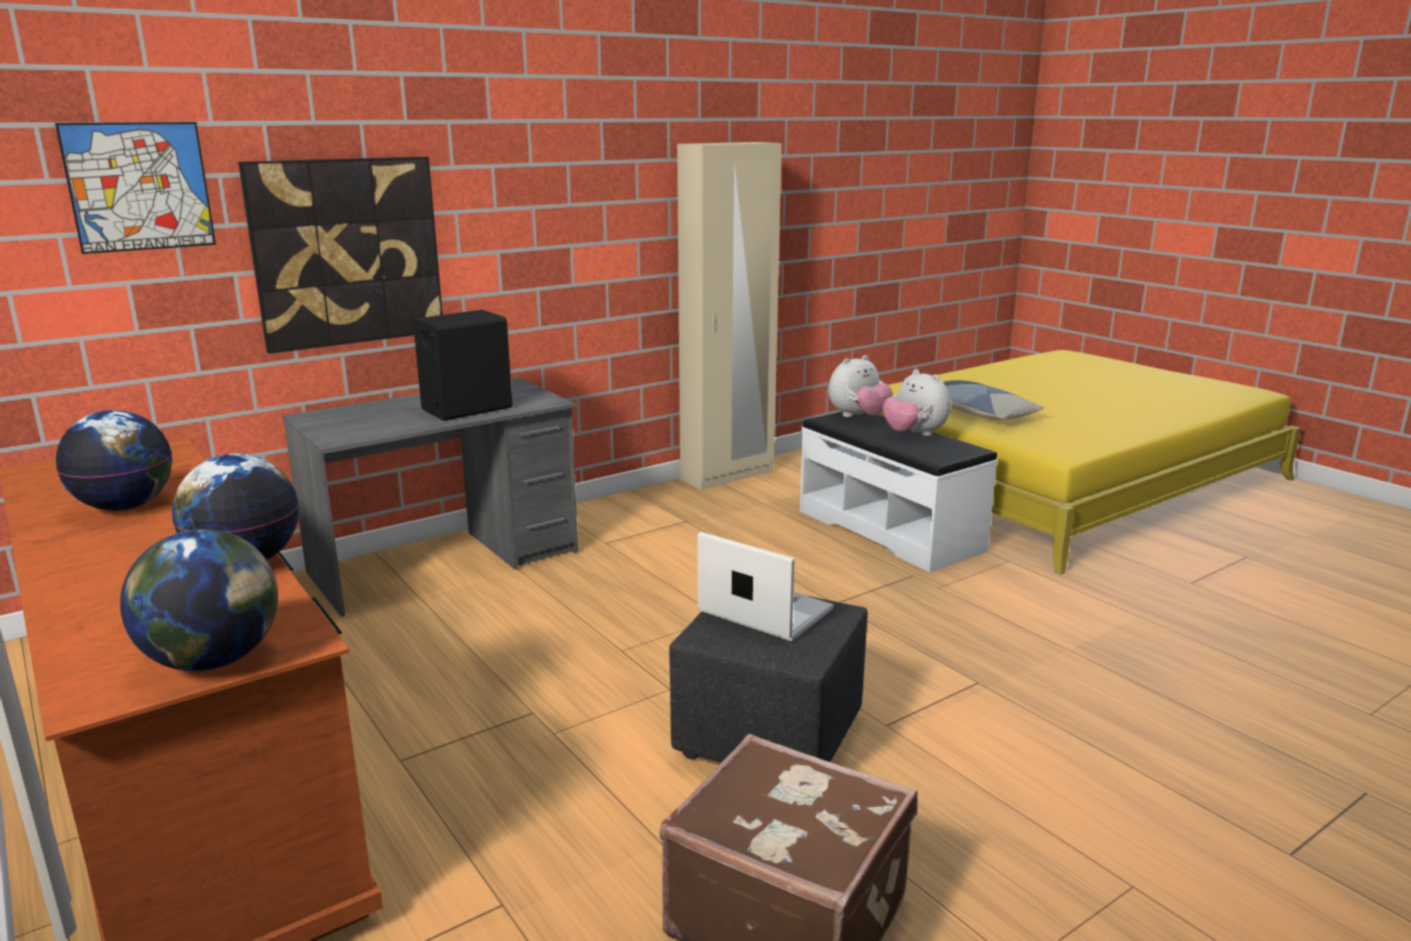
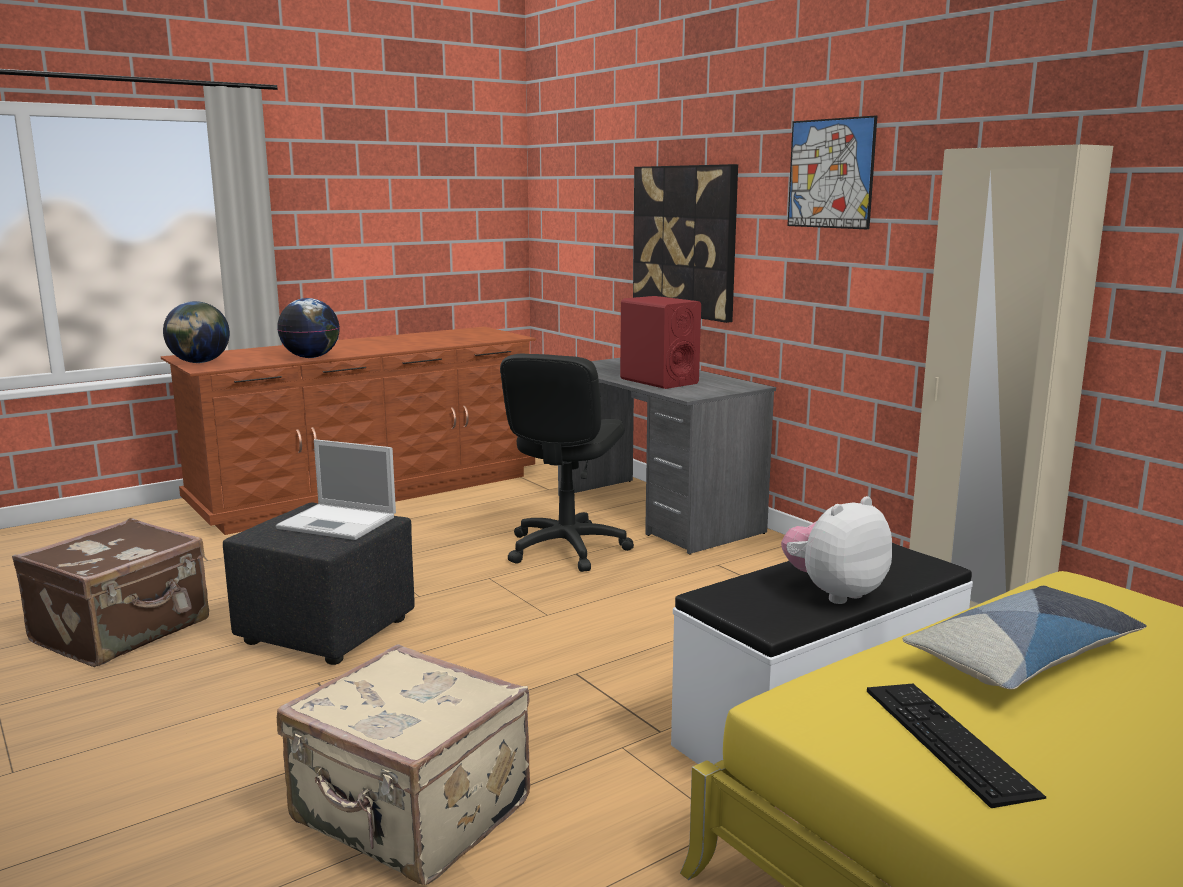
camera: 90 degrees right, 5 degrees down
picture [55,122,216,254] -> picture moved to [787,116,877,229]
globe [56,410,172,511] -> none
black speaker [413,310,512,421] -> red speaker [620,296,701,389]
laptop [698,532,834,641] -> laptop turned 75 degrees clockwise [276,439,396,540]
plush toy [829,355,893,417] -> none
none -> beige suitcase [277,644,530,885]
none -> black office chair [500,354,634,572]
none -> keyboard [867,684,1046,808]

